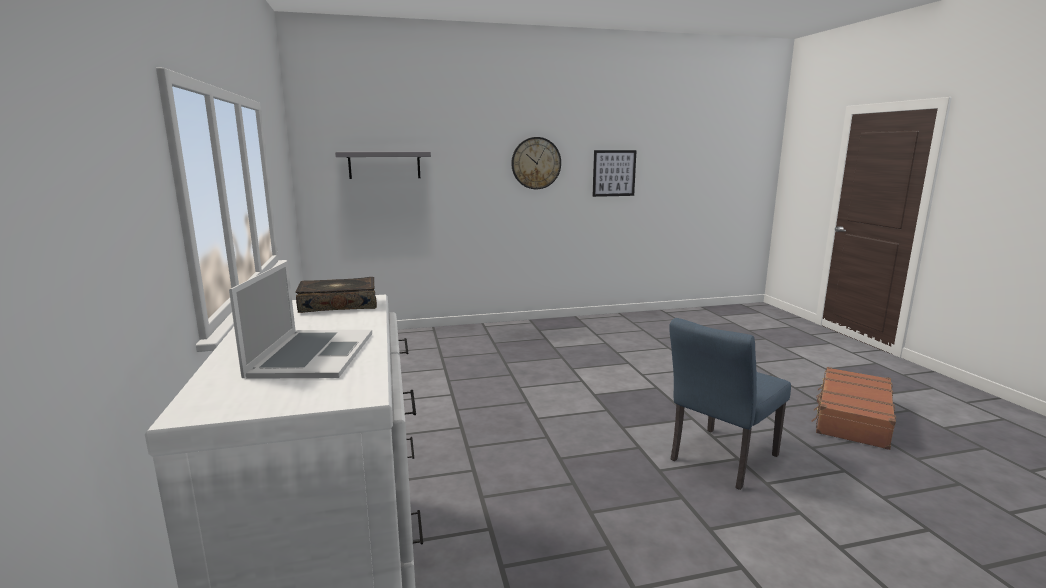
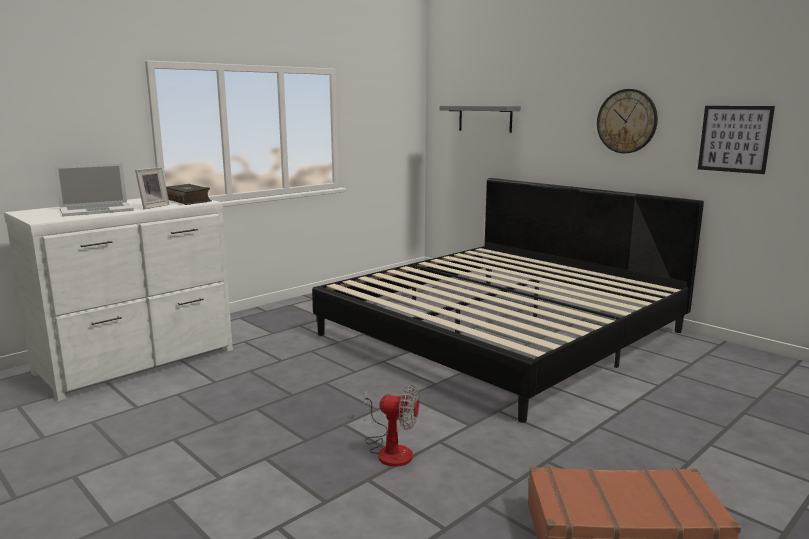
camera: 60 degrees right, 0 degrees up
blue chair [669,318,791,490] -> fan [364,385,420,467]
none -> picture frame [135,167,170,209]
none -> bed [312,178,704,423]

